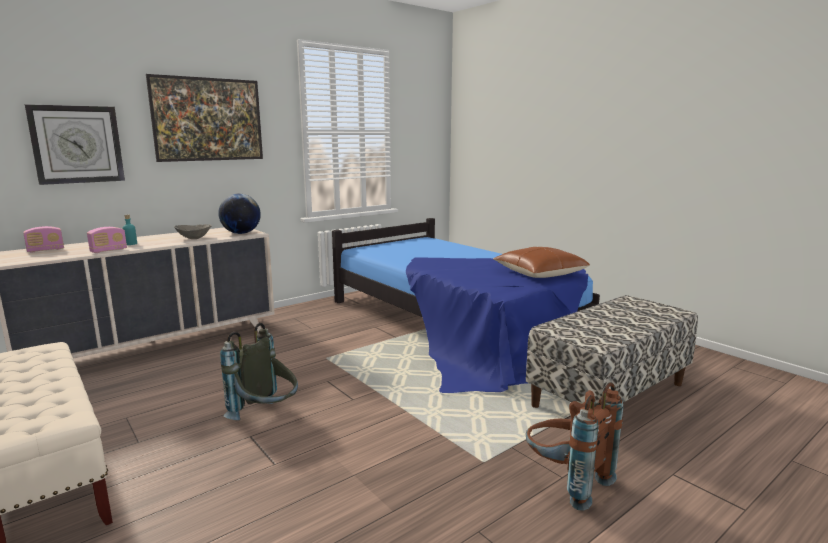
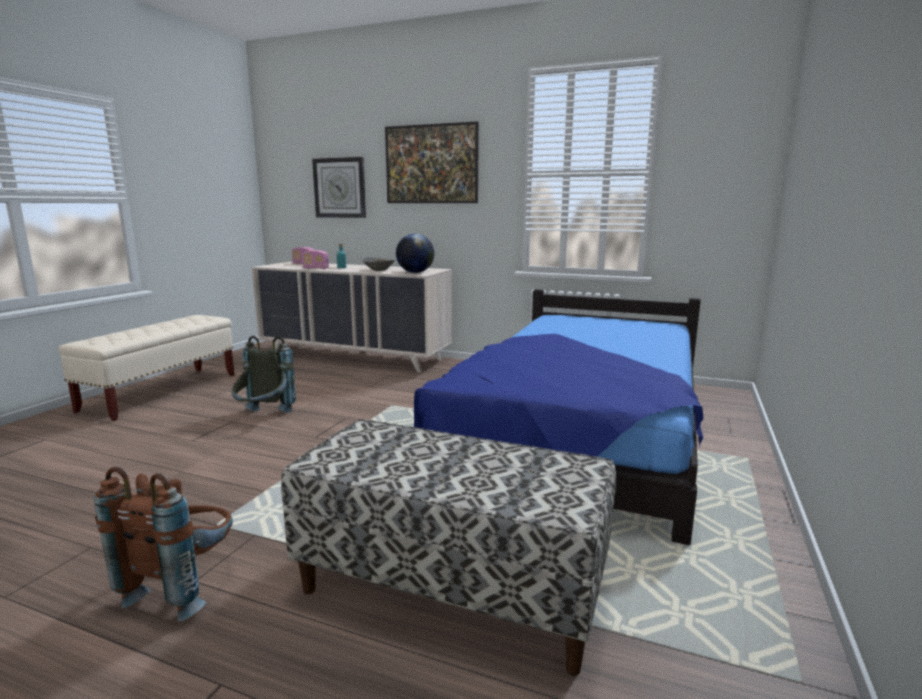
camera: 60 degrees right, 0 degrees up
brown pillow [493,247,590,278] -> none

